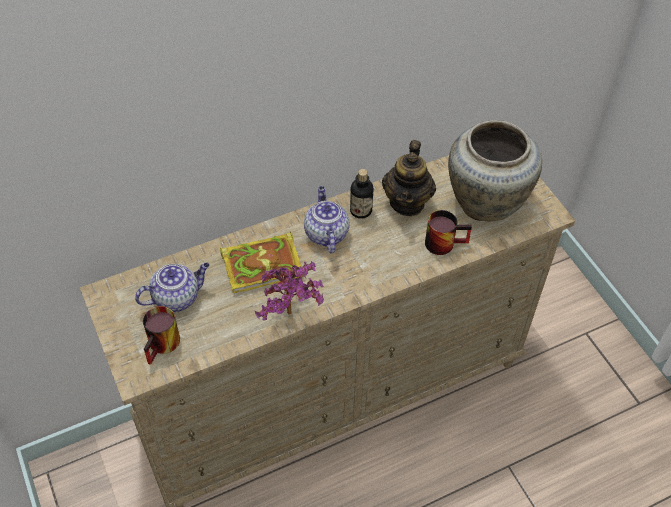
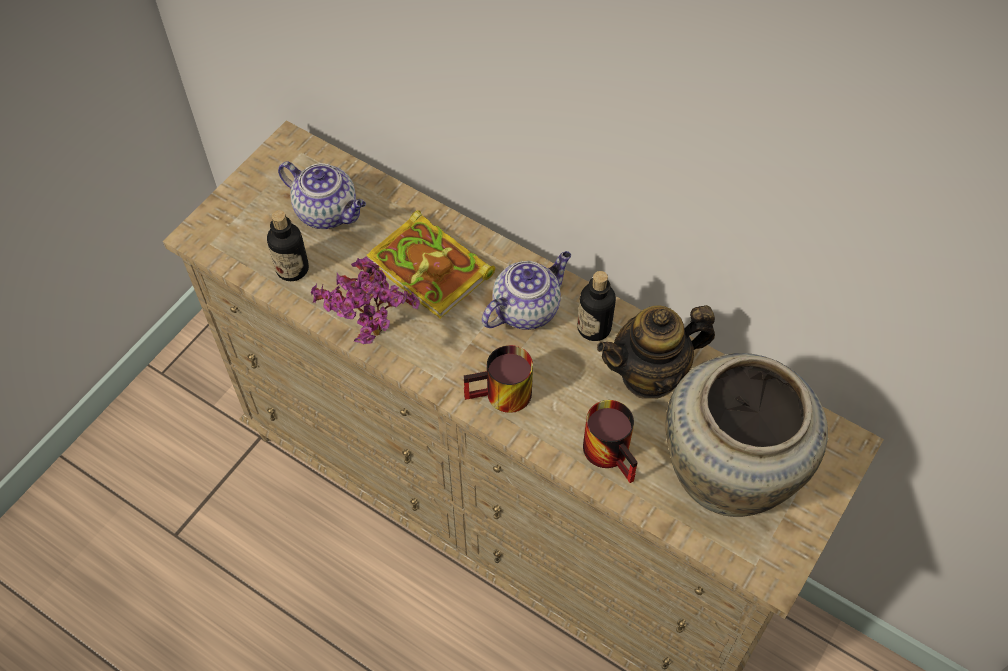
camera: 60 degrees right, 5 degrees up
mug [143,306,180,365] -> mug moved to [464,345,533,413]
none -> bottle [267,210,309,281]

